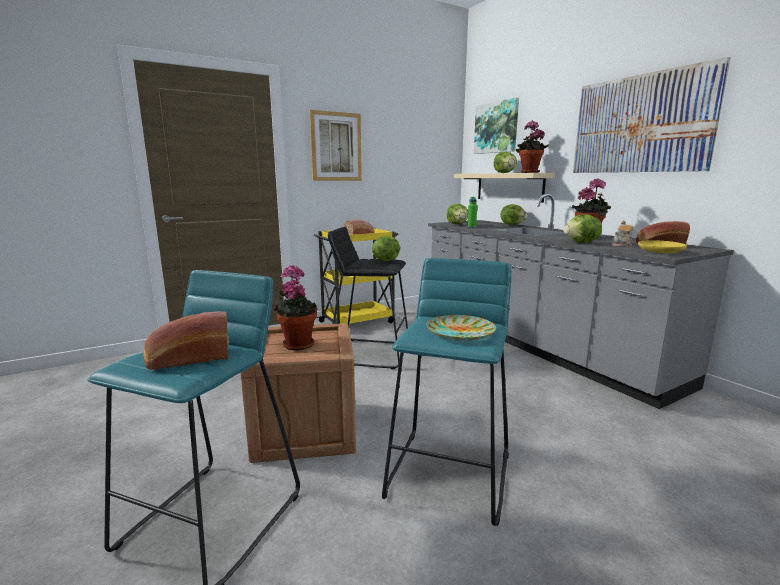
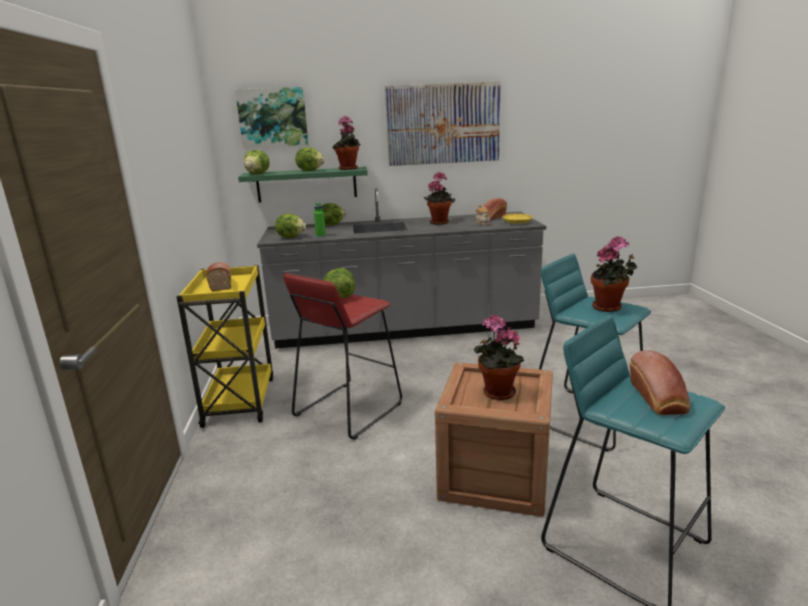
camera: 65 degrees left, 5 degrees up
picture [309,110,362,181] -> none
black stool [328,227,408,369] -> red stool [283,273,402,440]
plate [427,315,496,341] -> potted plant [591,236,637,312]
beige shelf [454,173,555,203] -> green shelf [238,167,368,203]
lettuce [563,214,602,243] -> lettuce moved to [244,150,270,174]

